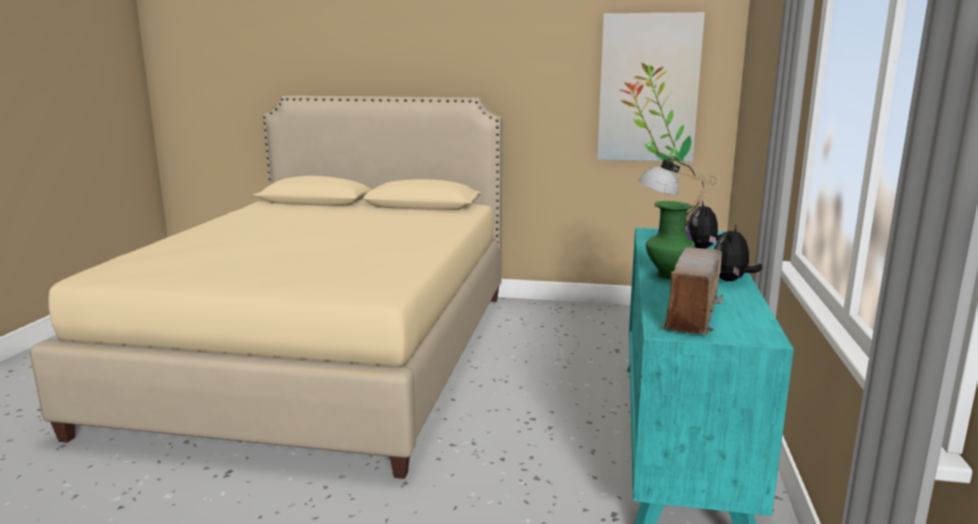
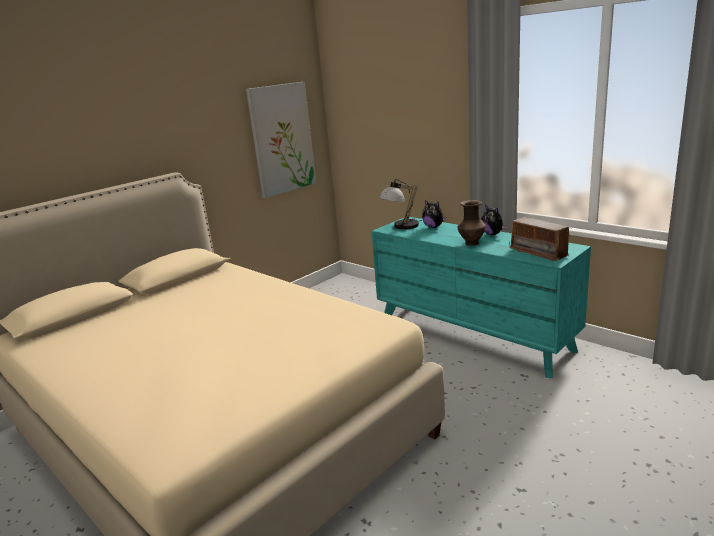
camera: 55 degrees left, 5 degrees up
green vase [646,201,695,279] -> brown vase [458,200,486,246]

